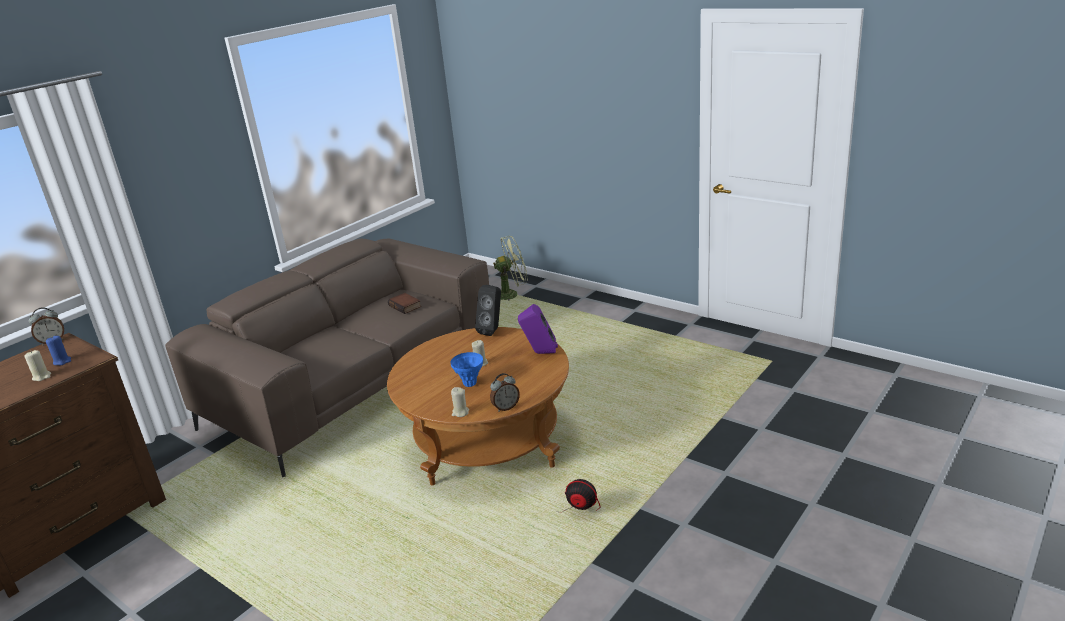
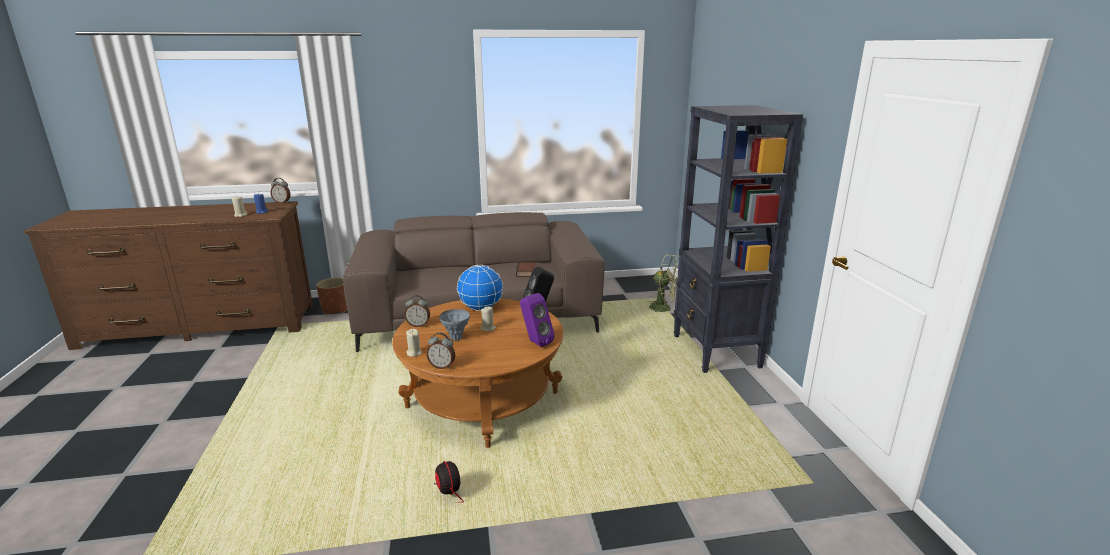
camera: 40 degrees right, 5 degrees down
blue vase [450,352,483,387] -> grey vase [439,309,470,341]
none -> brown planter [316,278,347,314]
none -> alarm clock [404,295,430,327]
none -> globe [457,265,503,311]
none -> black bookcase [674,105,803,373]

